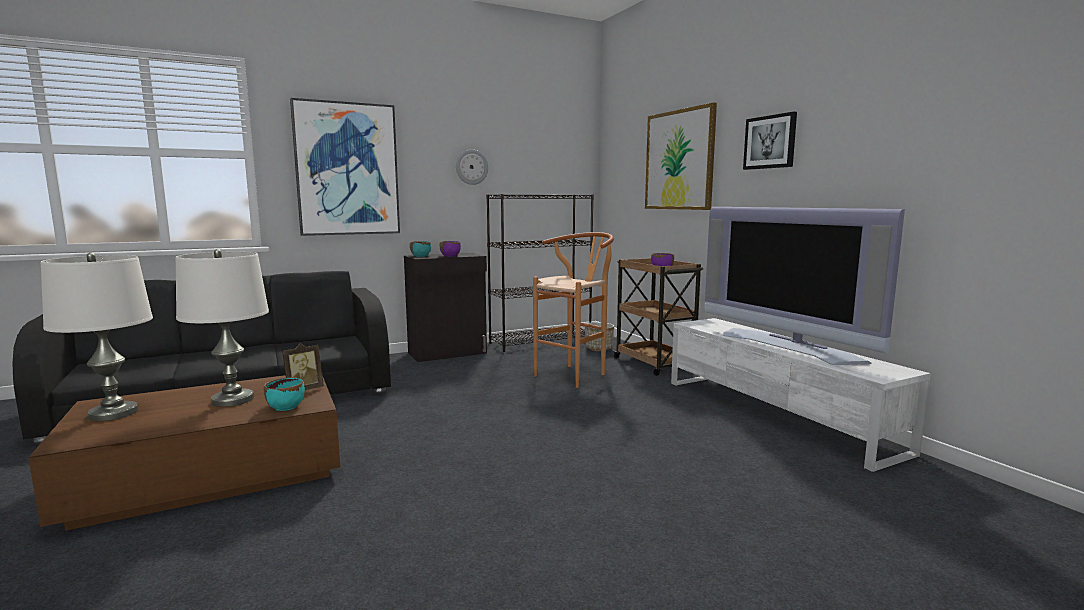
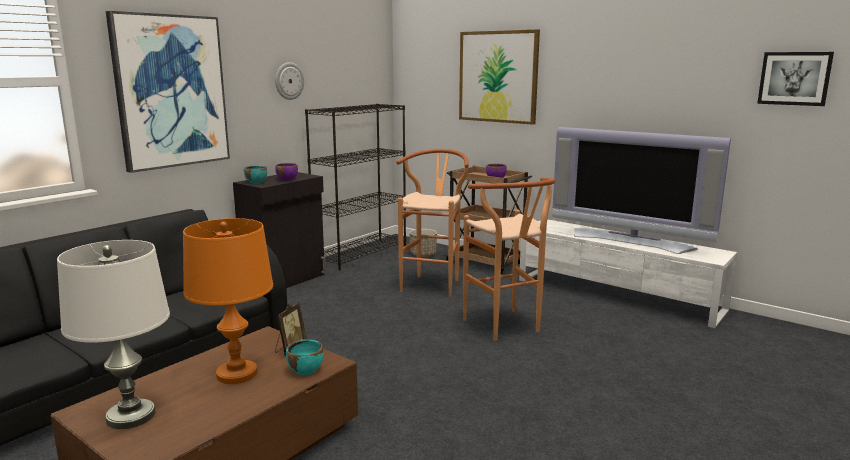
camera: 25 degrees left, 5 degrees up
white table lamp [175,249,269,407] -> orange table lamp [183,218,273,384]
picture [743,112,797,170] -> picture moved to [757,52,834,106]
none -> brown stool [463,177,555,341]

